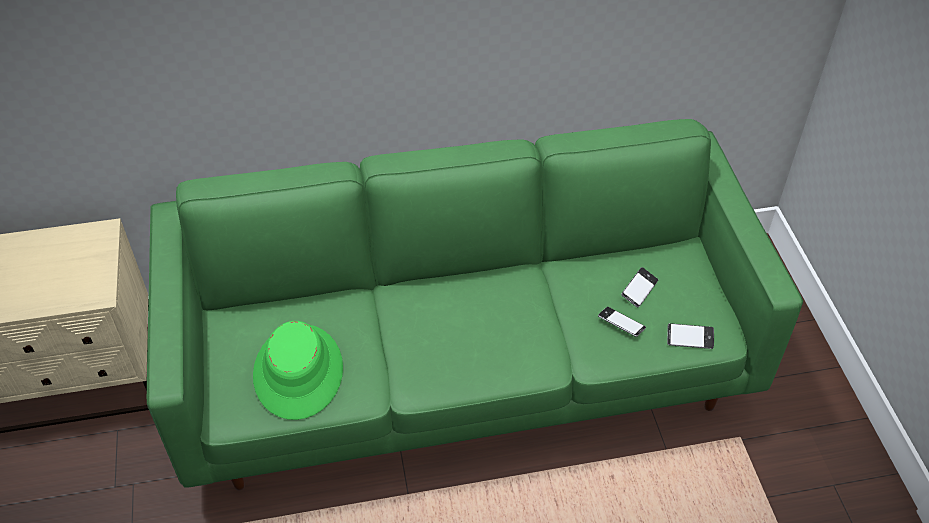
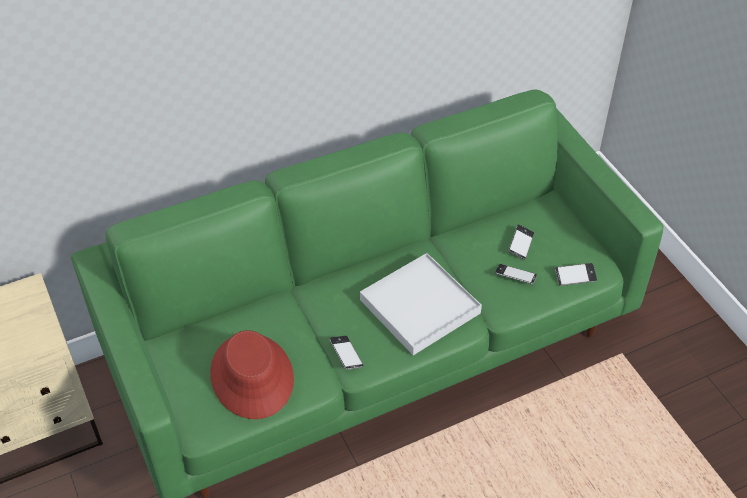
camera: 15 degrees left, 0 degrees up
green hat [253,321,343,420] -> red hat [210,330,294,419]
none -> phone [329,336,363,370]
none -> white tray [360,253,482,355]

